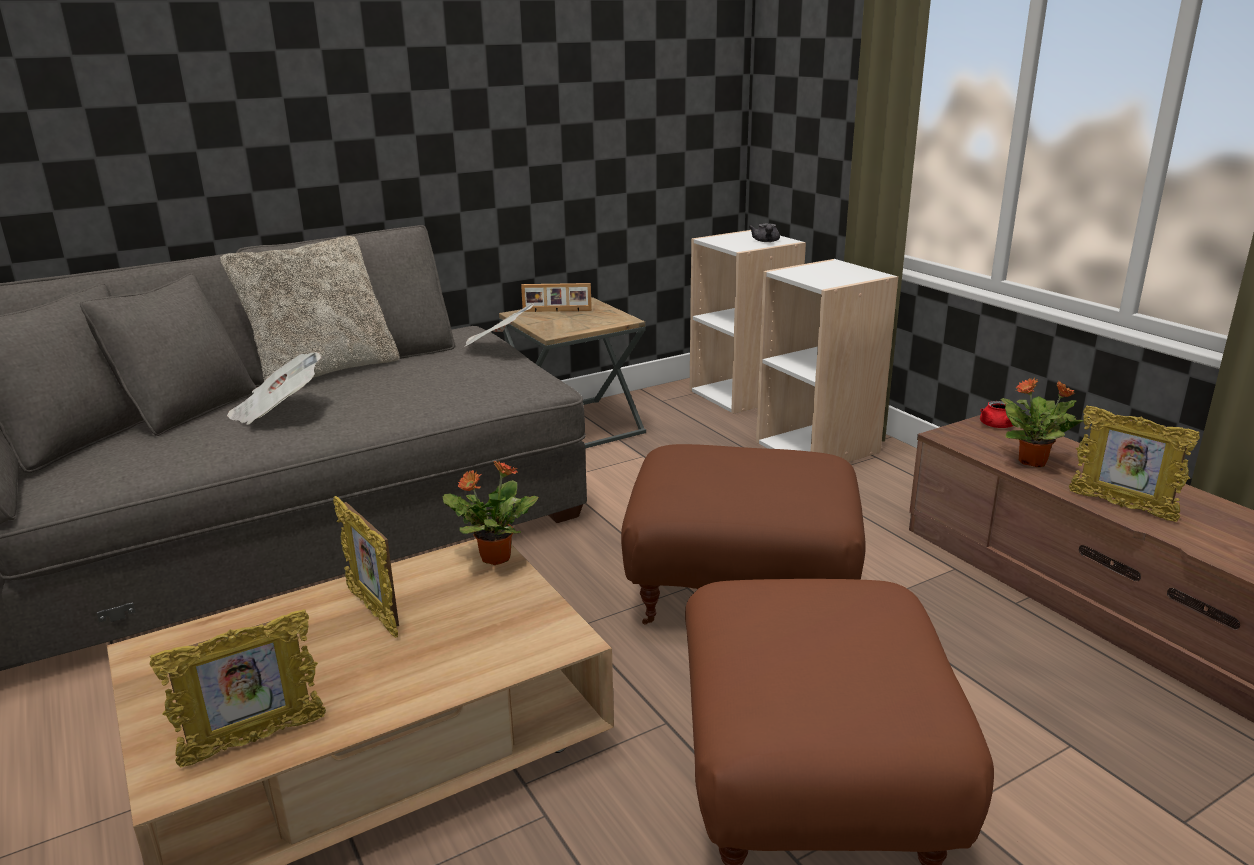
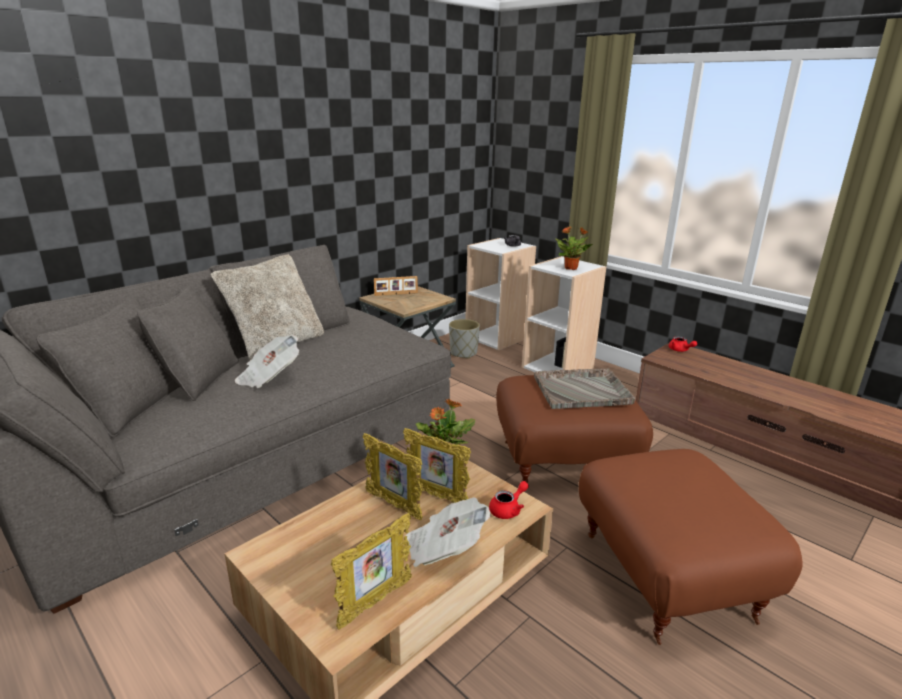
camera: 15 degrees left, 0 degrees up
newspaper [463,303,534,348] -> newspaper moved to [406,498,490,567]
potted plant [1000,378,1084,467] -> potted plant moved to [555,226,593,270]
picture frame [1069,405,1200,522] -> picture frame moved to [403,428,471,503]
none -> grey planter [449,319,480,358]
none -> red teapot [489,481,529,519]
none -> grey tray [534,368,635,409]

